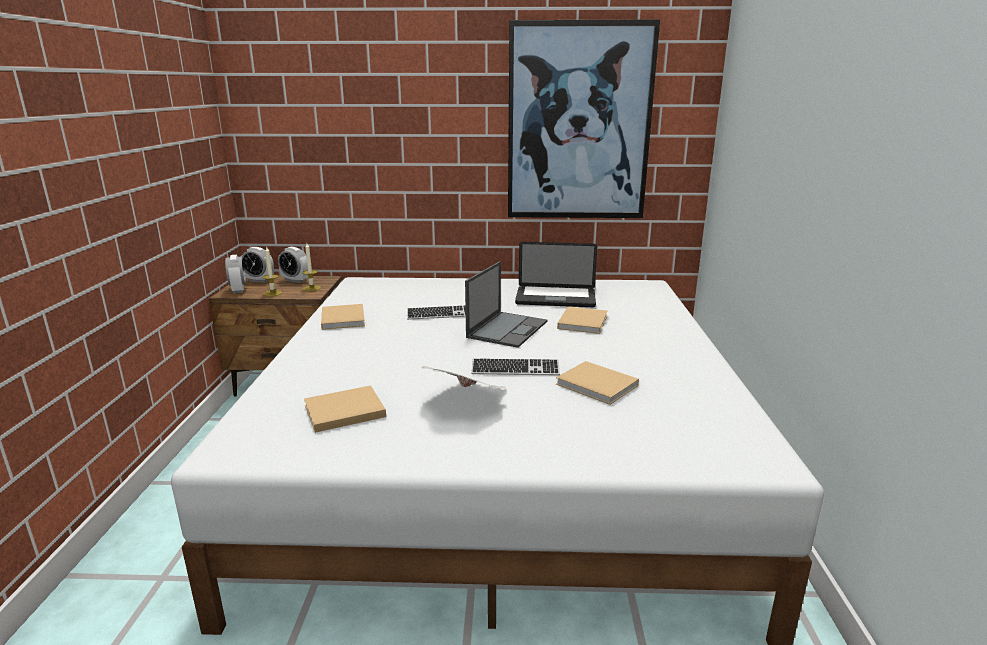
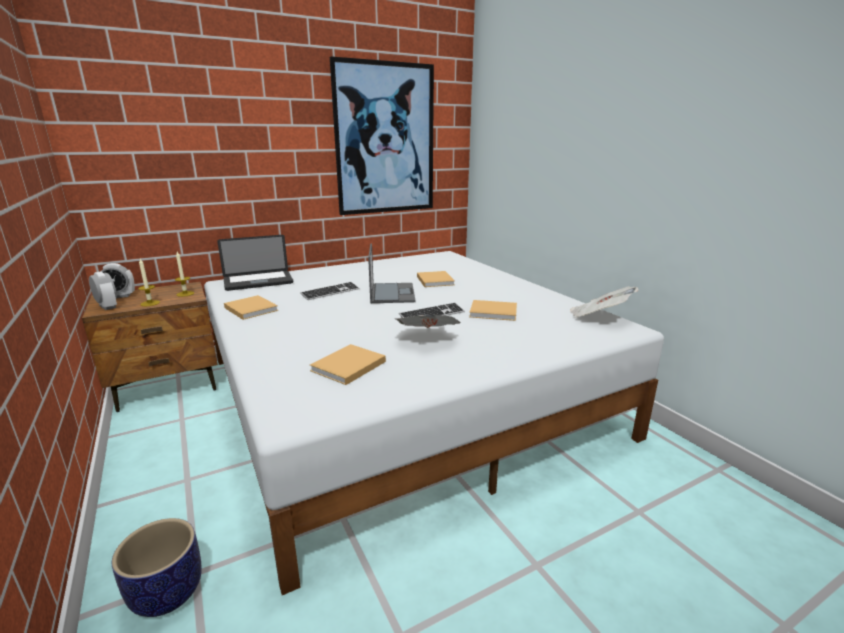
camera: 30 degrees left, 0 degrees up
alarm clock [278,247,308,283] -> none
laptop [515,242,597,307] -> laptop moved to [217,235,293,291]
none -> planter [112,518,202,617]
none -> newspaper [570,286,638,318]

